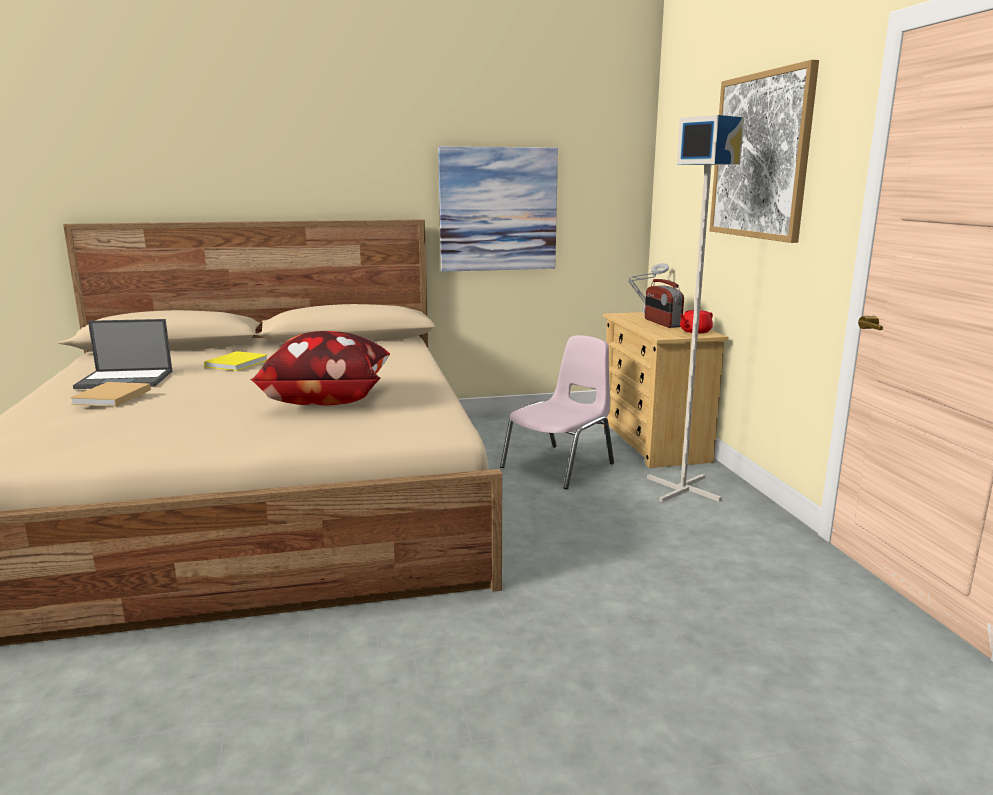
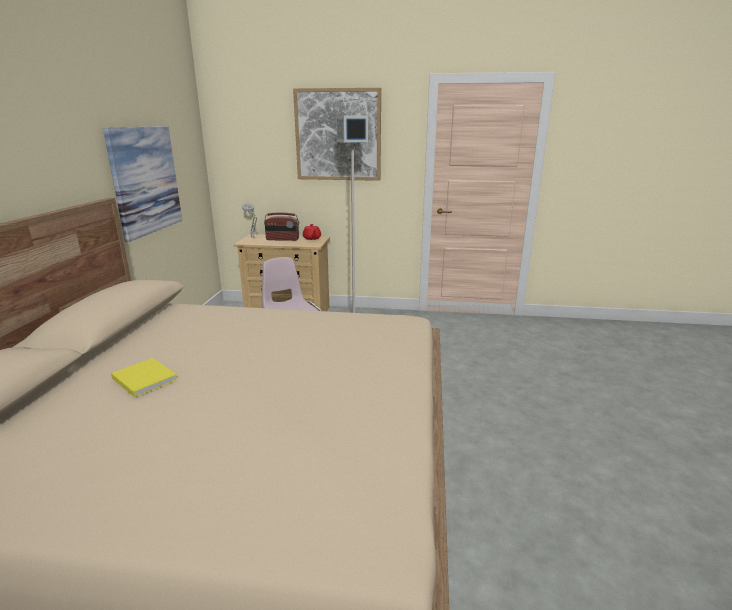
camera: 70 degrees left, 5 degrees up
beige book [70,382,151,407] -> none
laptop [73,319,172,389] -> none
pillow [250,331,390,406] -> none

